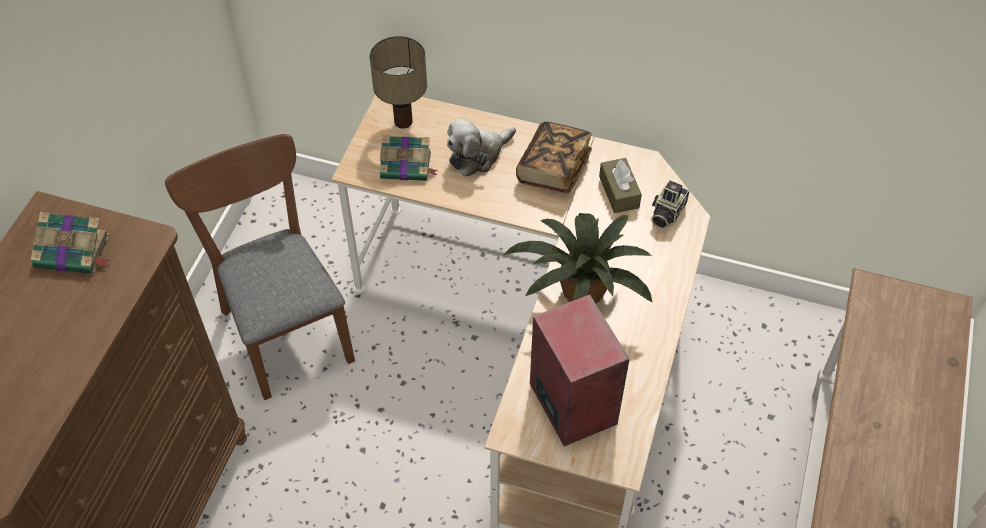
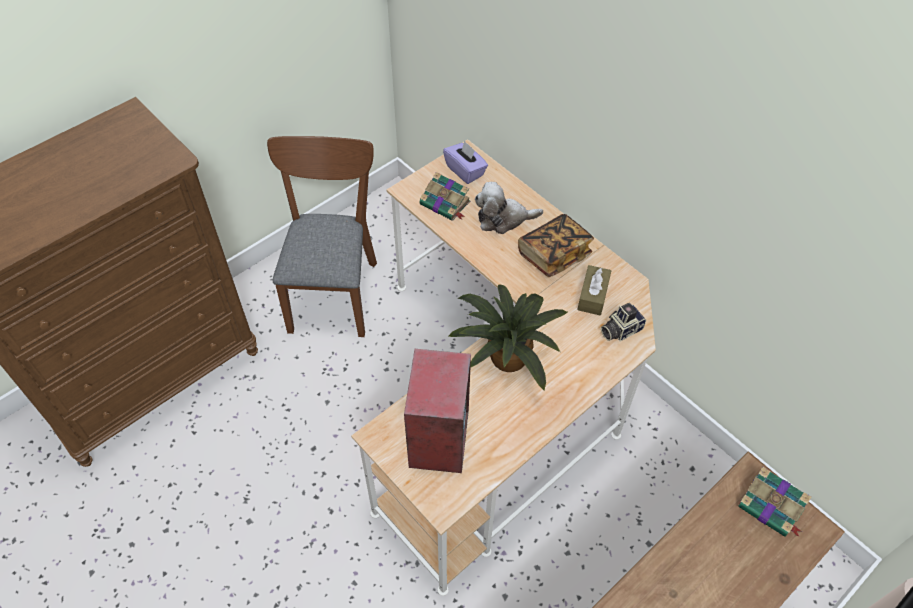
camera: 30 degrees right, 0 degrees up
book [31,212,110,274] -> book moved to [738,467,812,537]
table lamp [370,36,427,128] -> purple tissue box [443,140,488,184]

